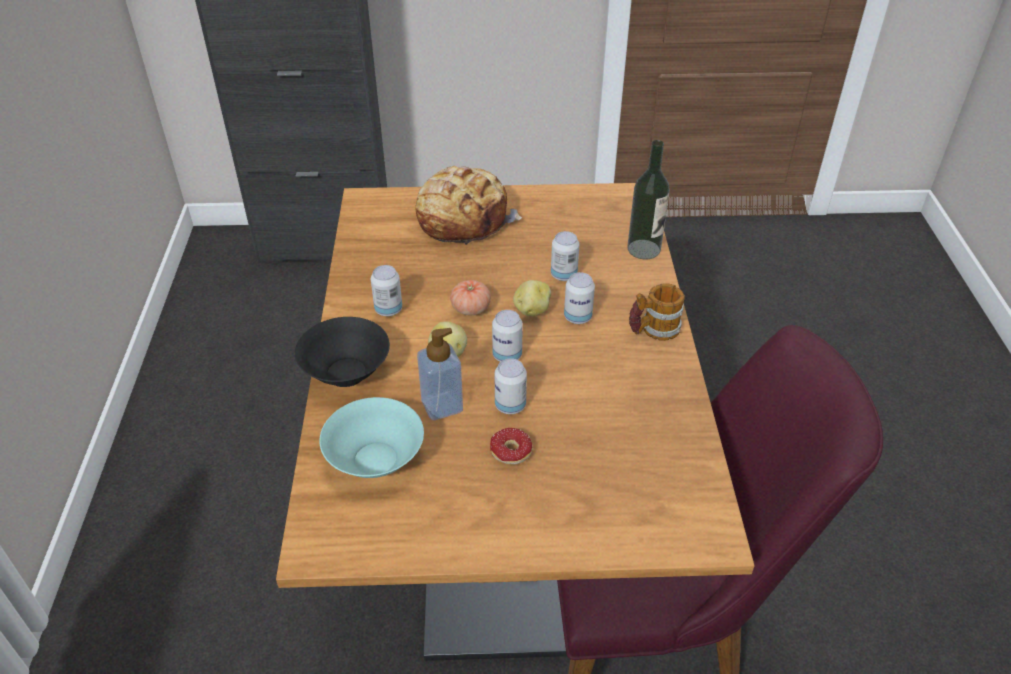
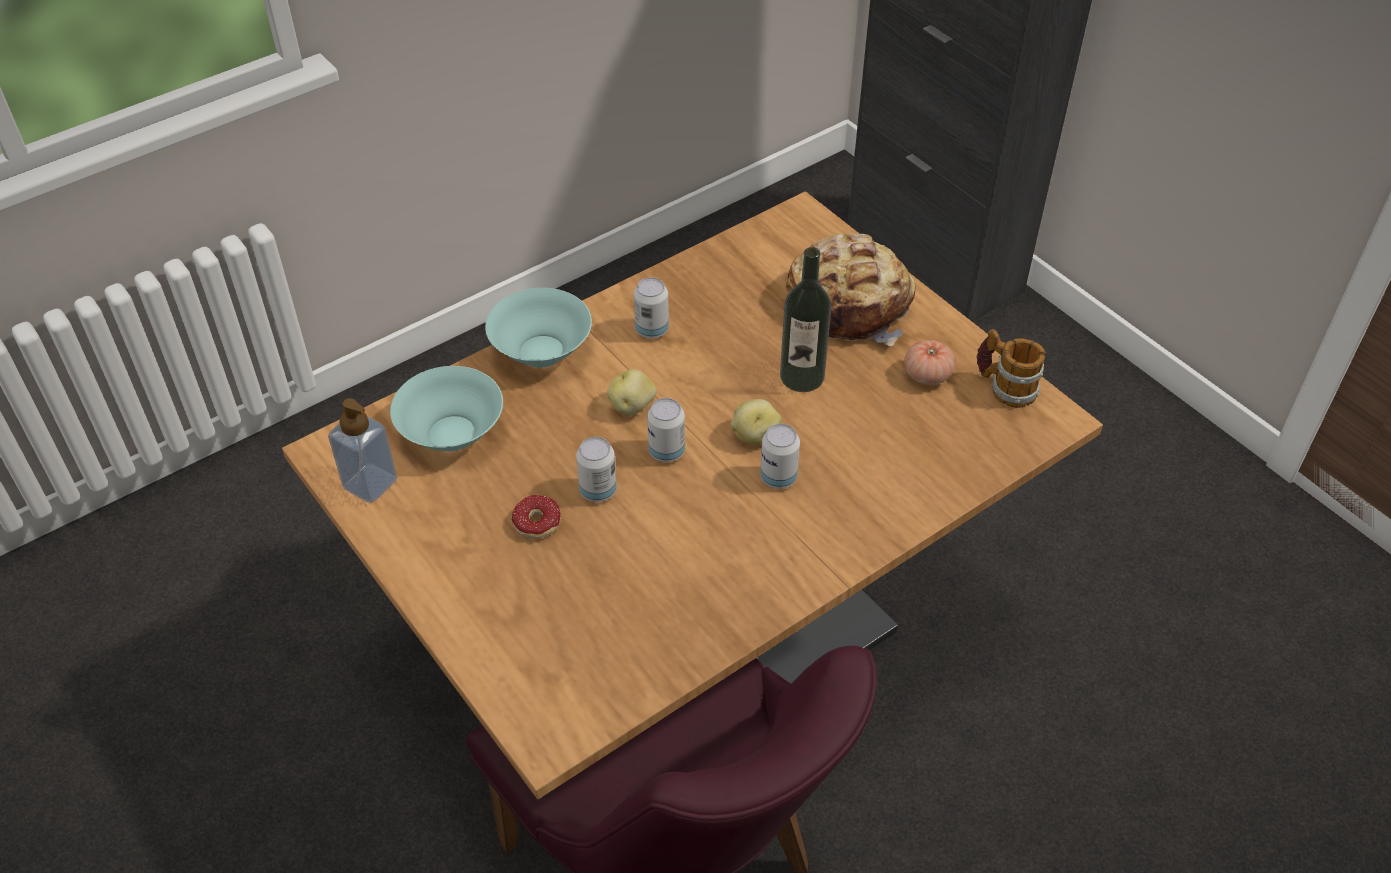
camera: 55 degrees right, 5 degrees up
black bowl [295,317,390,387] -> turquoise bowl [485,288,592,368]
soap dispenser [417,328,463,420] -> soap dispenser moved to [328,398,397,503]
tomato [450,280,491,315] -> tomato moved to [904,340,955,385]
can [551,231,579,281] -> none
bottle [627,140,670,259] -> bottle moved to [780,247,831,392]
mug [629,283,685,341] -> mug moved to [977,329,1046,408]

